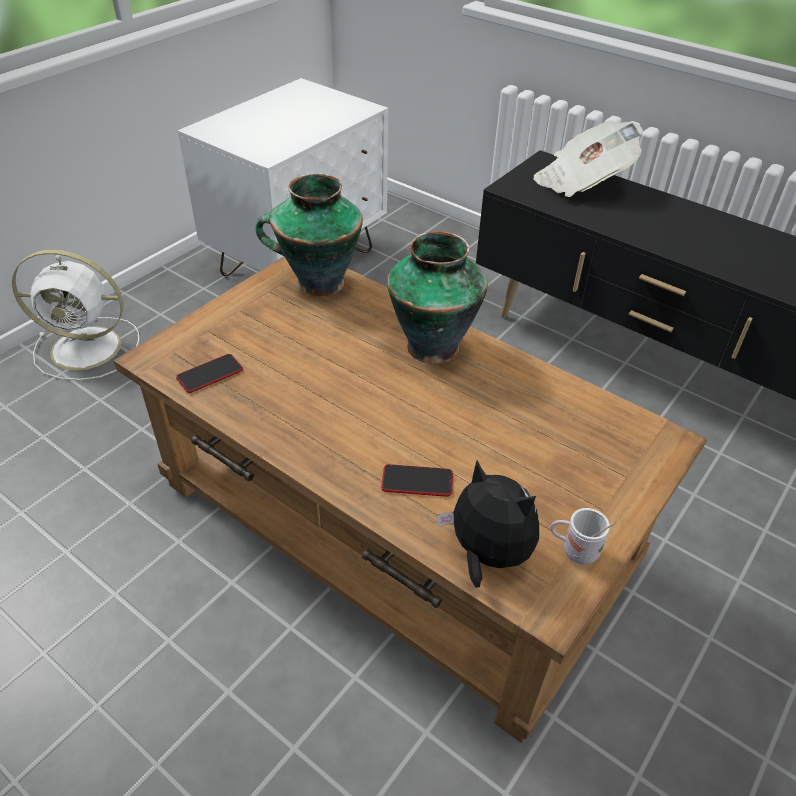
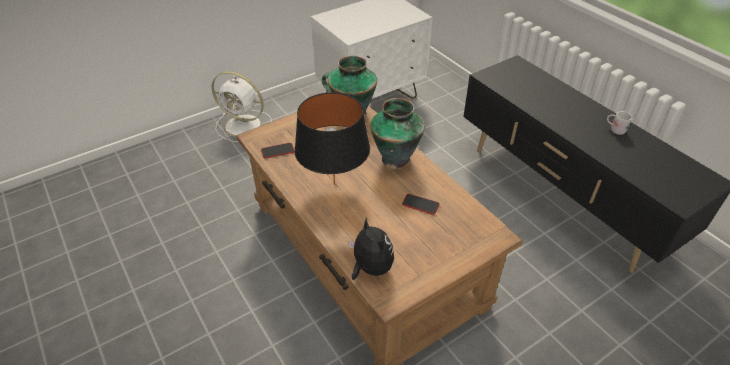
camera: 20 degrees right, 0 degrees up
phone [381,464,453,497] -> phone moved to [402,194,440,215]
newspaper [534,120,644,197] -> none
white mug [550,508,617,565] -> white mug moved to [607,111,635,135]
none -> black table lamp [294,92,370,185]

